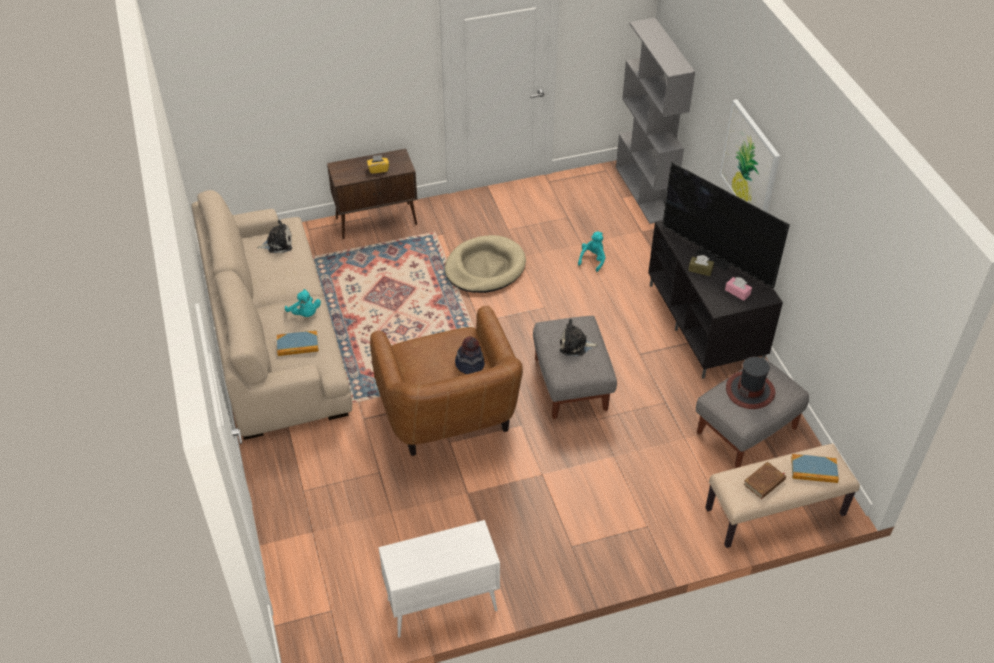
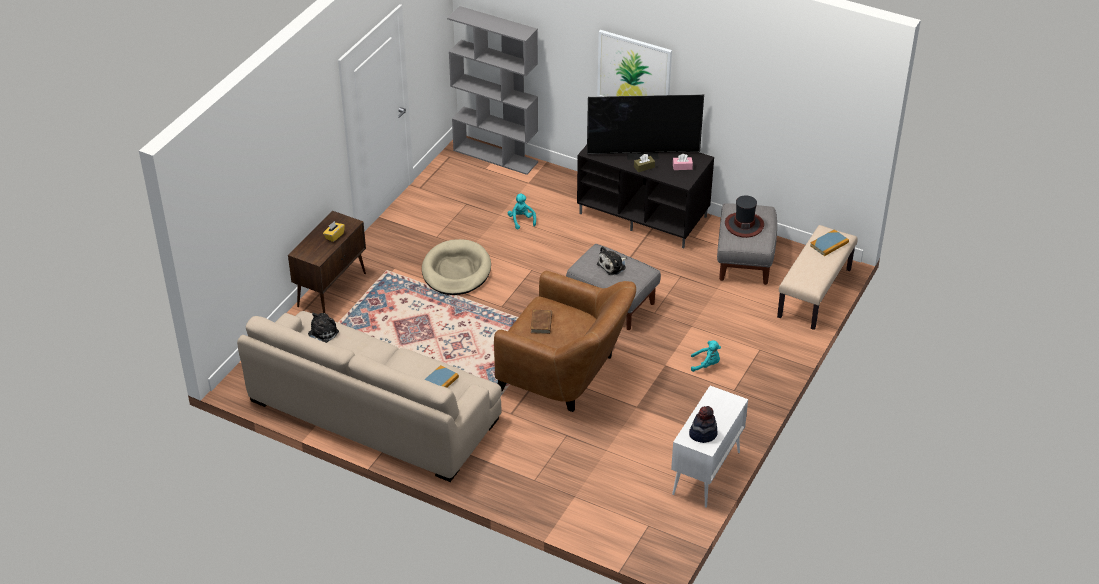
camera: 45 degrees left, 5 degrees down
turquoise plush toy [285,289,321,317] -> turquoise plush toy moved to [691,341,721,372]
hat [455,336,484,374] -> hat moved to [689,406,718,443]
brown book [743,462,786,499] -> brown book moved to [531,310,552,334]

